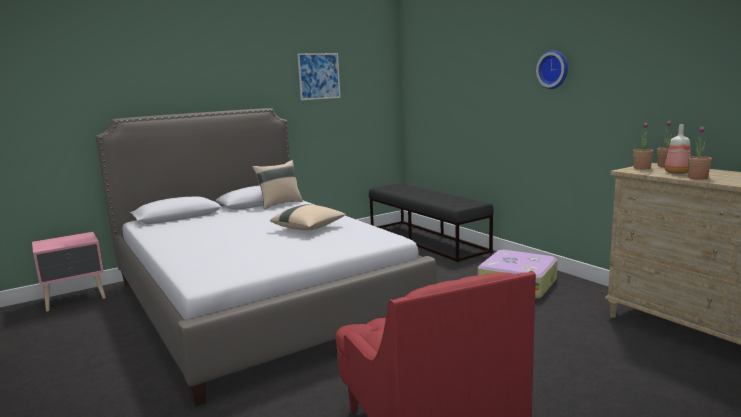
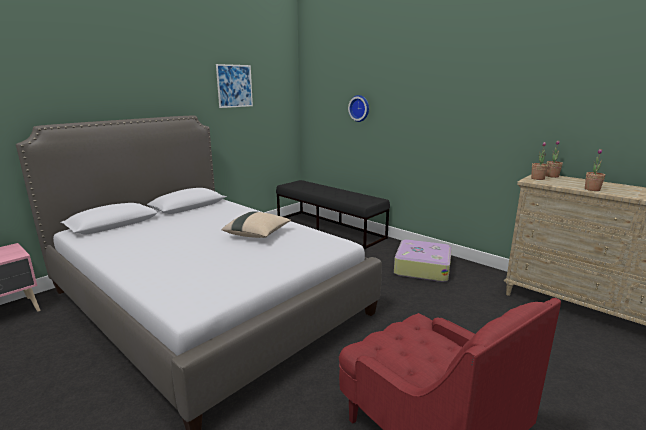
camera: 15 degrees left, 5 degrees up
beige pillow [252,160,303,210] -> none
wall clock [536,50,568,89] -> wall clock moved to [348,95,369,122]
bottle [665,124,691,174] -> none

